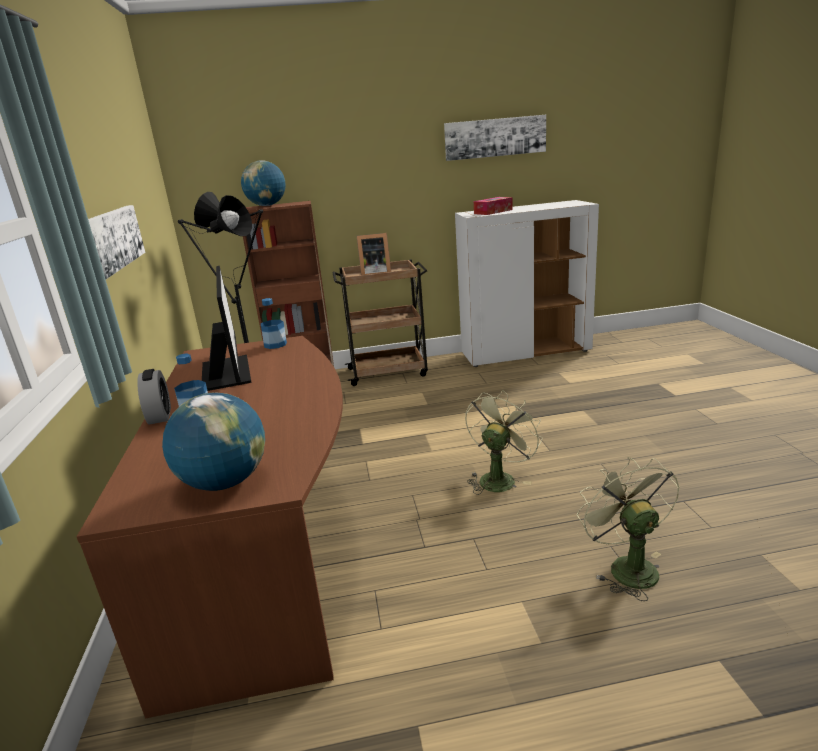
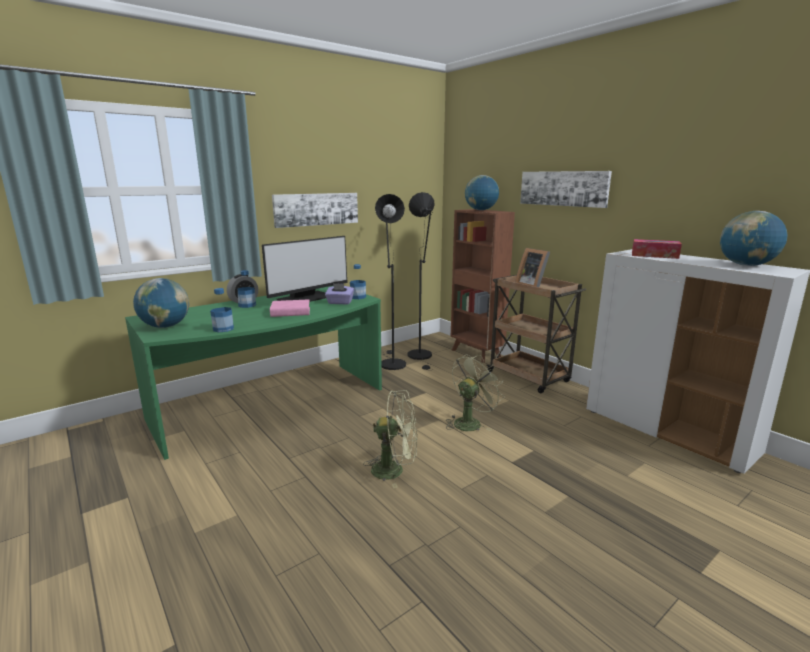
camera: 60 degrees right, 5 degrees down
brown desk [76,336,343,718] -> green desk [125,286,382,460]
picture [444,115,546,161] -> picture moved to [520,171,612,208]
green fan [577,457,680,601] -> green fan moved to [446,354,505,431]
none -> bottle [210,288,234,332]
none -> pink book [270,299,310,317]
none -> purple tissue box [325,283,354,304]
none -> globe [720,211,788,266]

